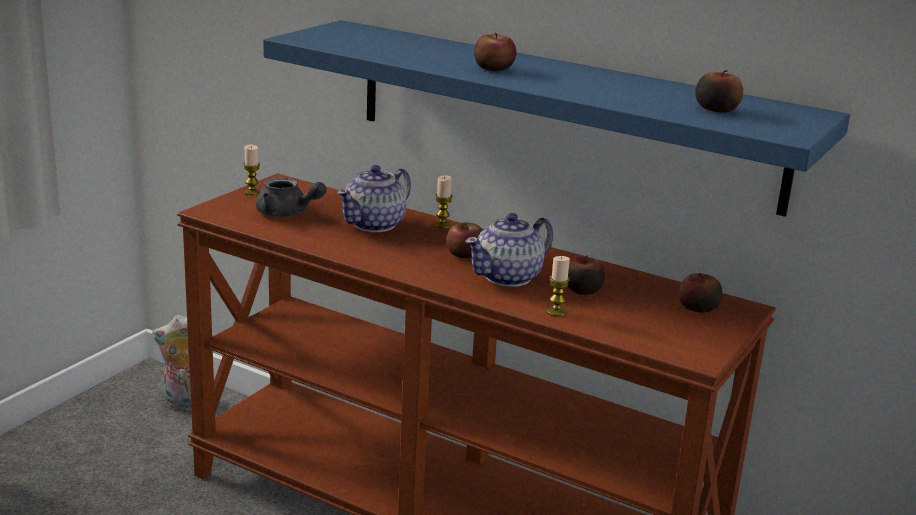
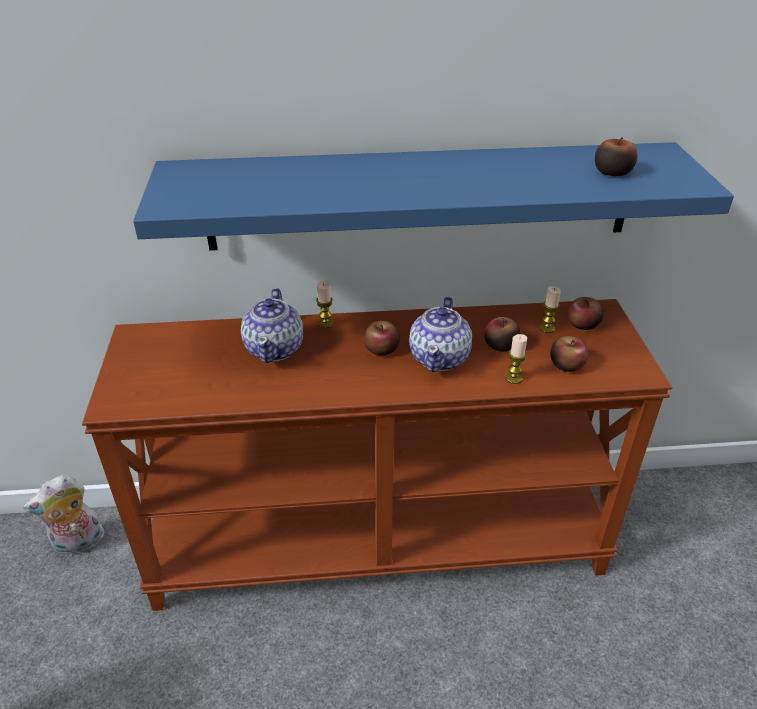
camera: 35 degrees left, 15 degrees up
candle [243,145,260,195] -> candle moved to [539,286,561,333]
grey teapot [256,177,327,217] -> none
apple [474,33,517,71] -> apple moved to [550,336,588,372]

